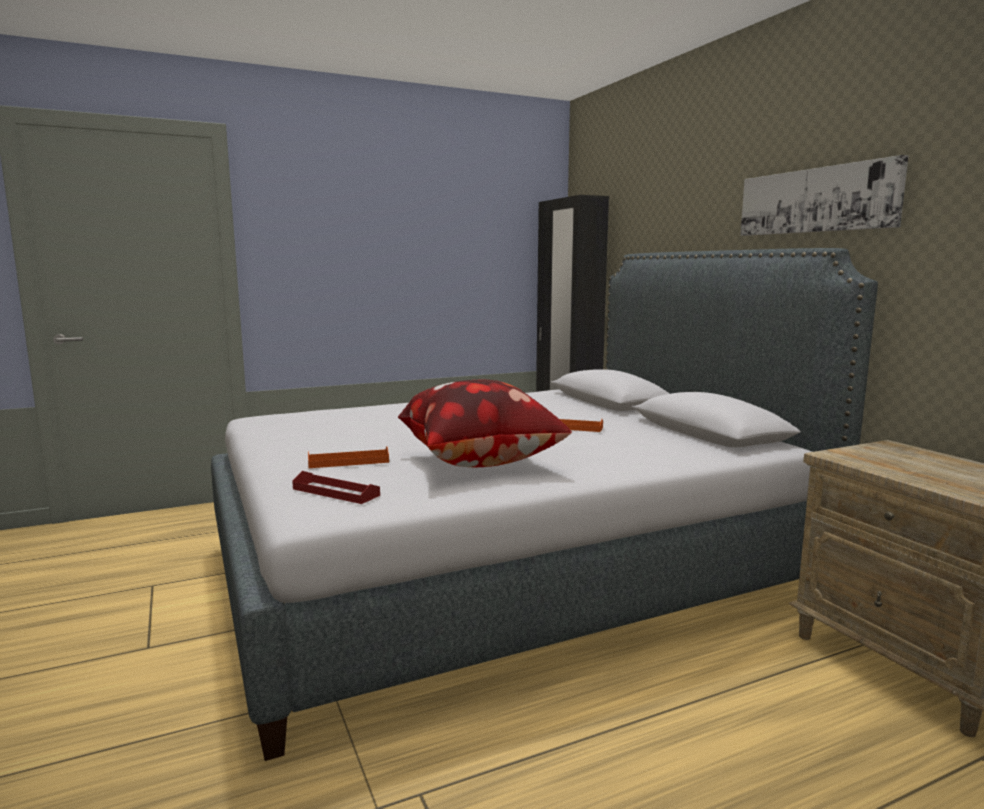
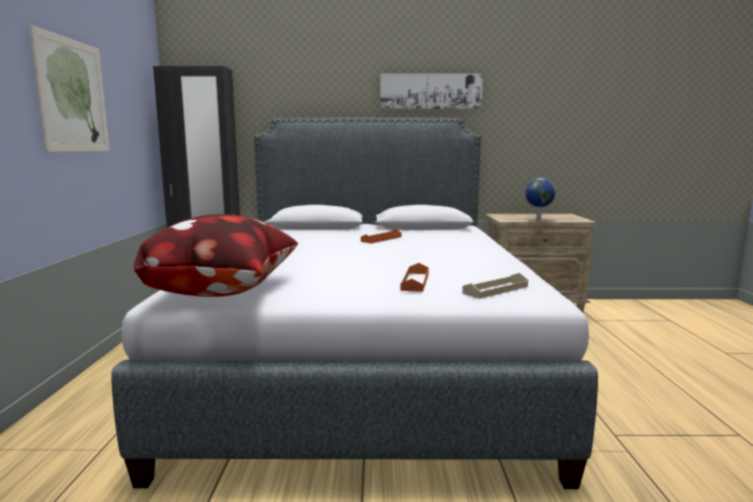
camera: 65 degrees left, 0 degrees up
red tray [292,471,380,504] -> beige tray [462,273,528,299]
pillow [398,380,572,467] -> pillow moved to [134,214,298,297]
none -> picture [29,25,110,152]
none -> globe [525,178,556,221]

